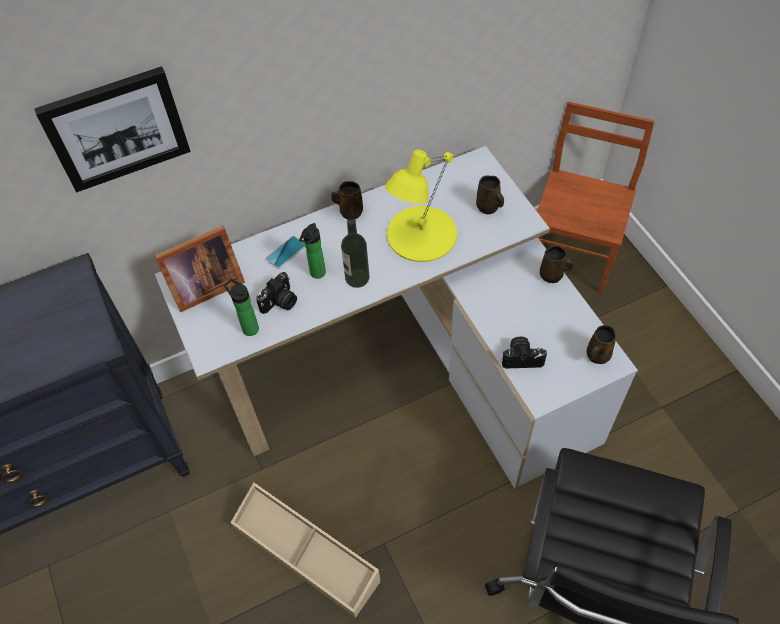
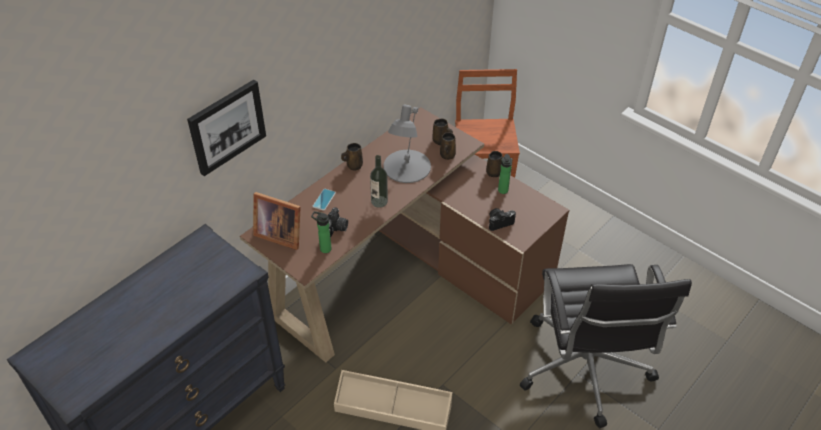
camera: 25 degrees left, 10 degrees down
picture frame [154,225,245,312] -> picture frame turned 75 degrees clockwise [253,192,301,250]
white desk [155,146,638,489] -> brown desk [240,107,569,362]
bottle [299,223,326,279] -> bottle moved to [498,154,512,194]
yellow table lamp [385,150,457,262] -> grey table lamp [384,105,431,183]
brown mug [587,325,616,364] -> brown mug moved to [440,132,456,160]

